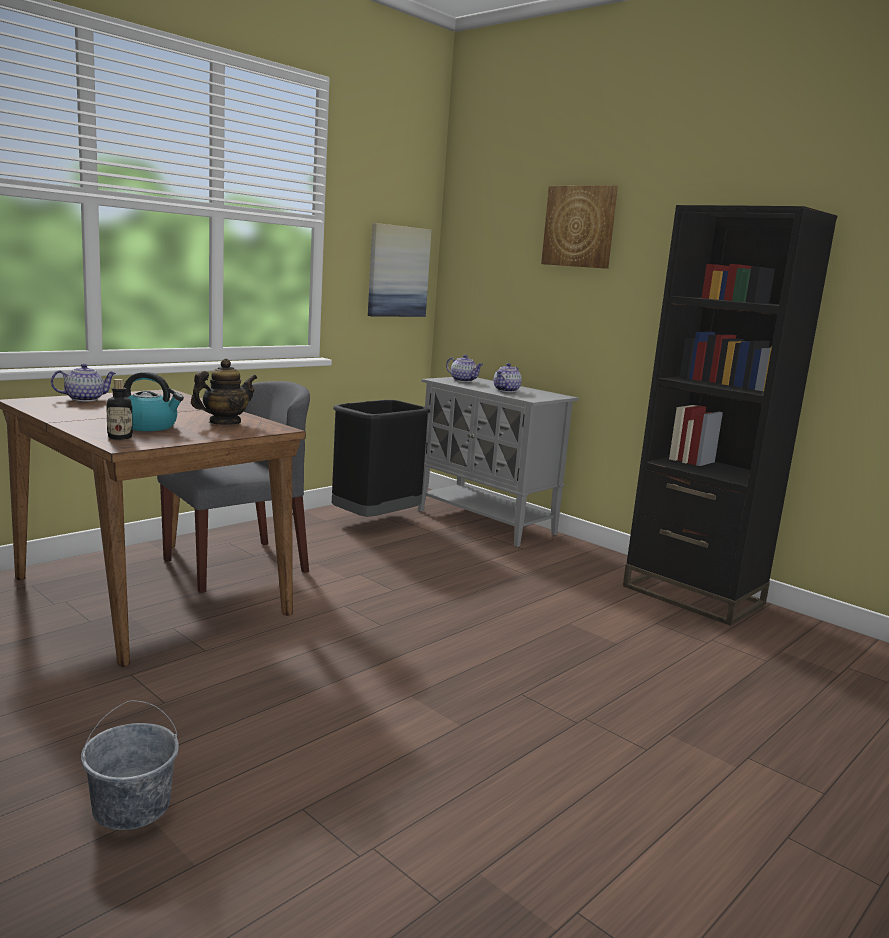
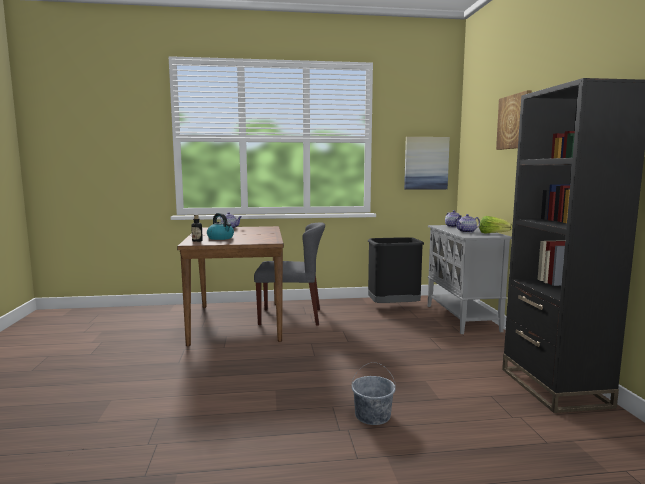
camera: 40 degrees right, 5 degrees down
grey bucket [81,700,179,830] -> grey bucket moved to [352,362,396,425]
teapot [191,359,257,425] -> none
none -> lettuce [479,216,512,234]

